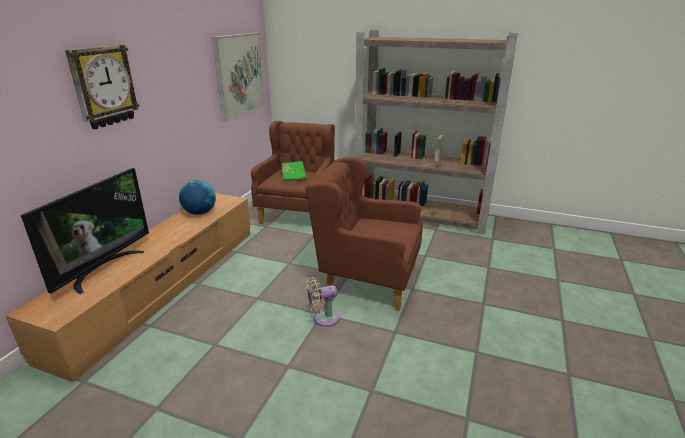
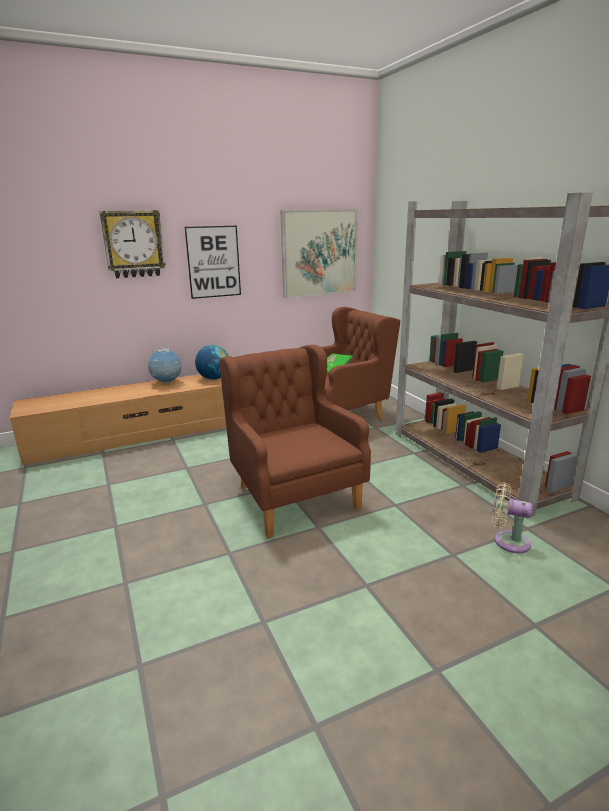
camera: 45 degrees right, 5 degrees down
television [21,168,149,294] -> none
beige fan [306,277,340,327] -> beige fan moved to [492,482,533,553]
none -> globe [148,348,182,383]
none -> picture [185,226,241,299]

